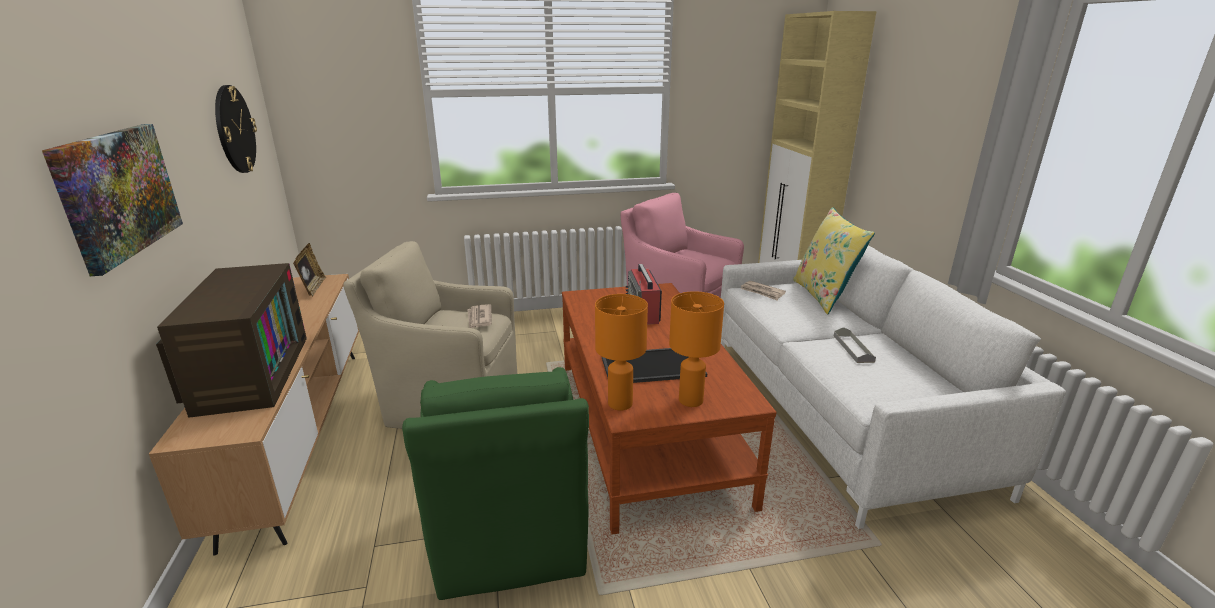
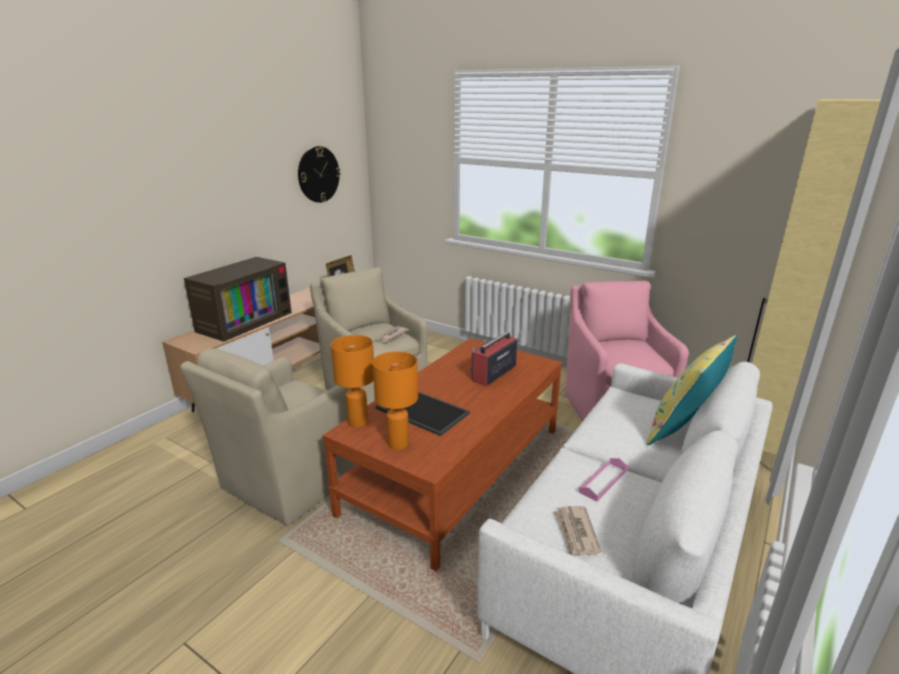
camera: 45 degrees right, 0 degrees up
picture [42,124,183,276] -> none
green armchair [402,367,589,600] -> beige armchair [180,348,357,526]
newspaper [741,281,786,300] -> newspaper moved to [554,506,602,556]
grey tray [834,327,876,363] -> pink tray [579,458,628,502]

